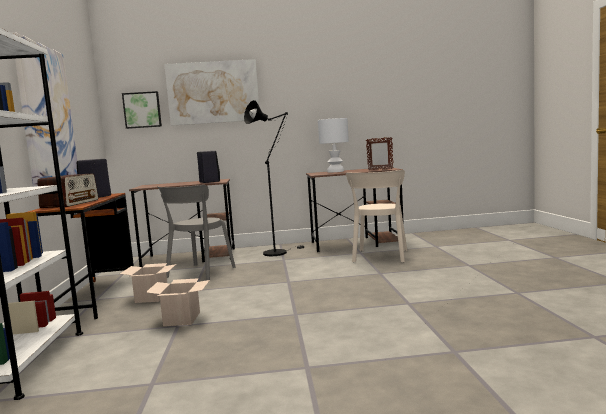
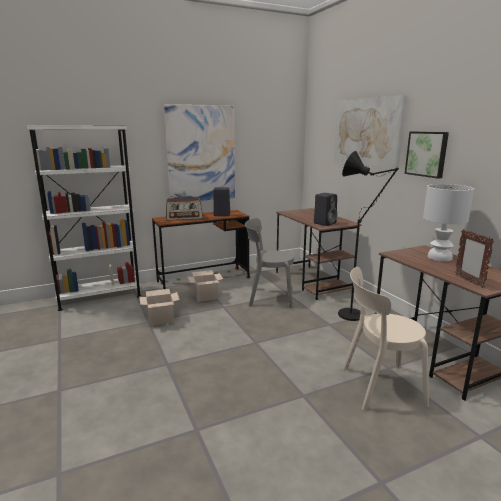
camera: 70 degrees right, 10 degrees up
picture [122,91,162,129] -> picture moved to [405,132,449,179]

